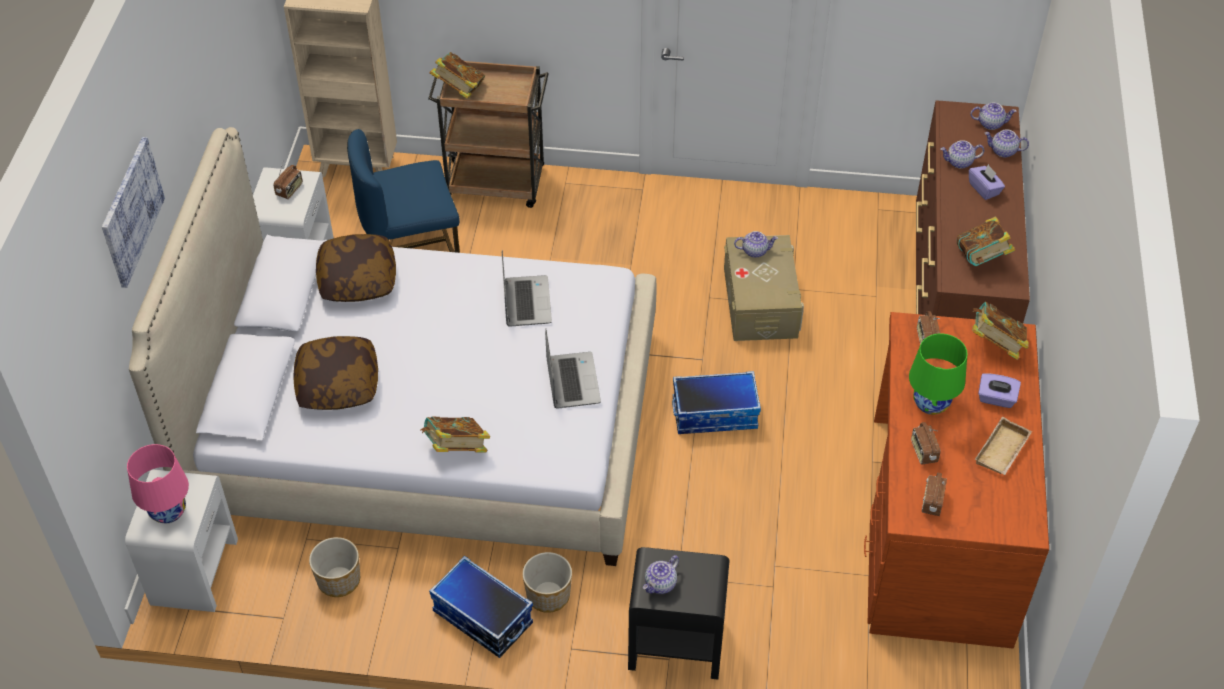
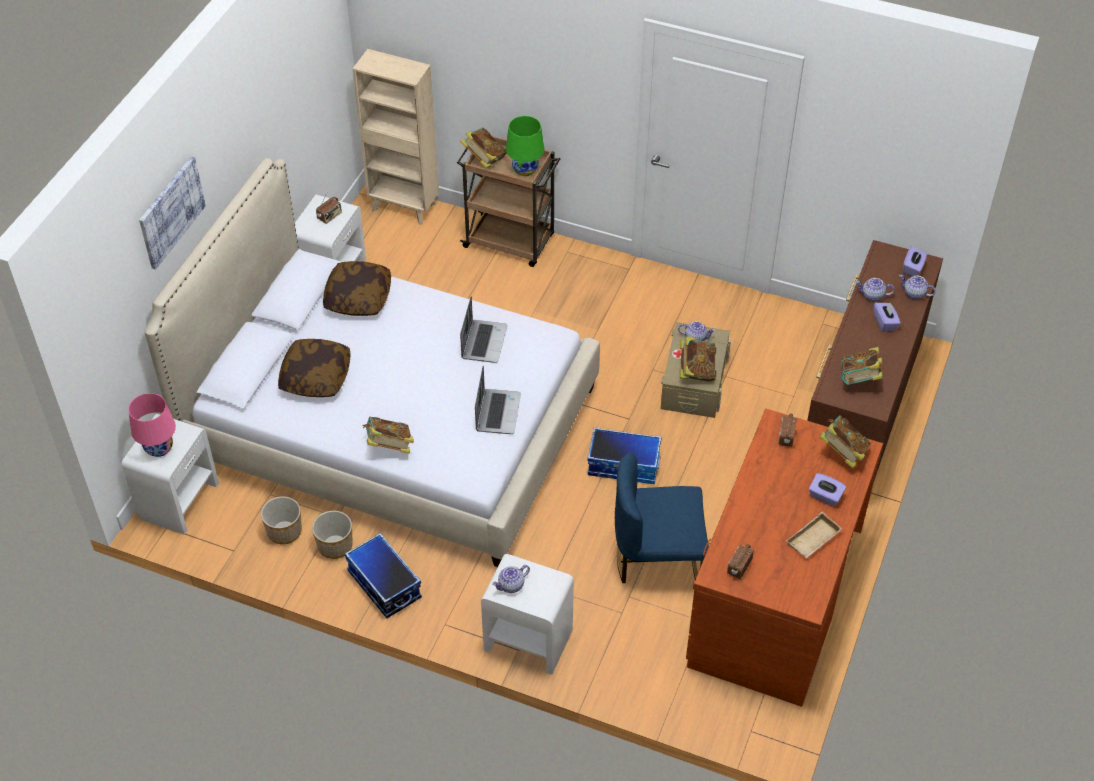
camera: 15 degrees right, 0 degrees up
blue chair [347,129,460,253] -> blue chair moved to [615,453,709,583]
planter [522,552,572,613] -> planter moved to [312,511,353,559]
black nightstand [628,547,730,679] -> white nightstand [481,554,574,675]
green table lamp [909,333,967,415] -> green table lamp moved to [506,116,544,176]
radio [911,422,941,465] -> none
teapot [970,102,1017,130] -> purple tissue box [903,246,927,276]
none -> book [680,336,716,382]

